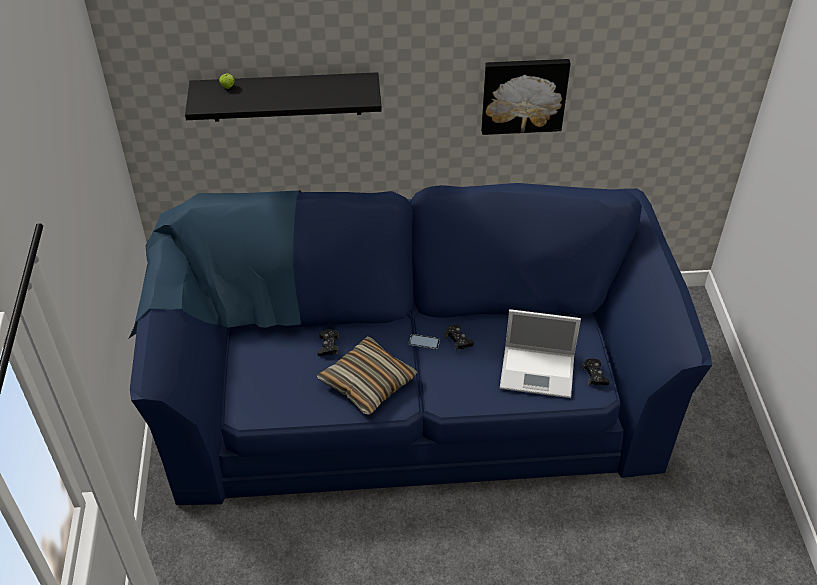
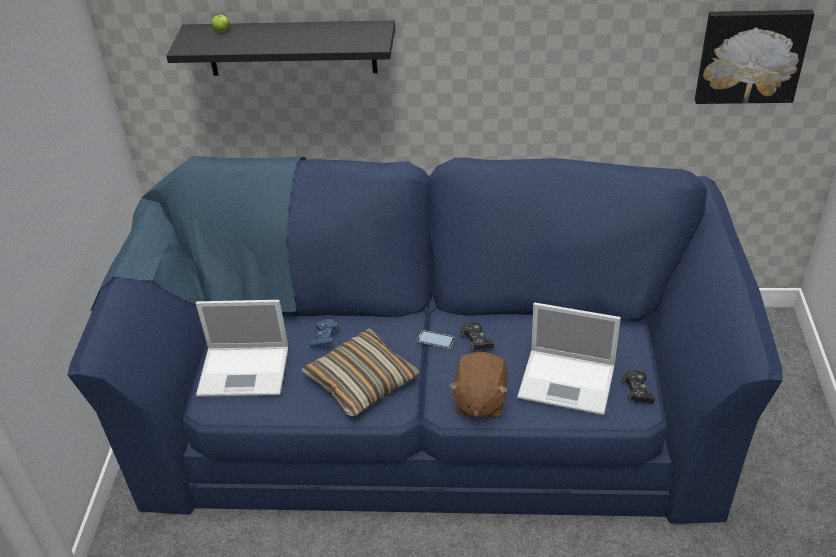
camera: 10 degrees right, 5 degrees down
black game controller [317,329,339,356] -> blue game controller [310,319,339,349]
picture [481,59,571,135] -> picture moved to [695,10,815,104]
none -> laptop [196,300,288,397]
none -> brown plush toy [448,352,508,418]

